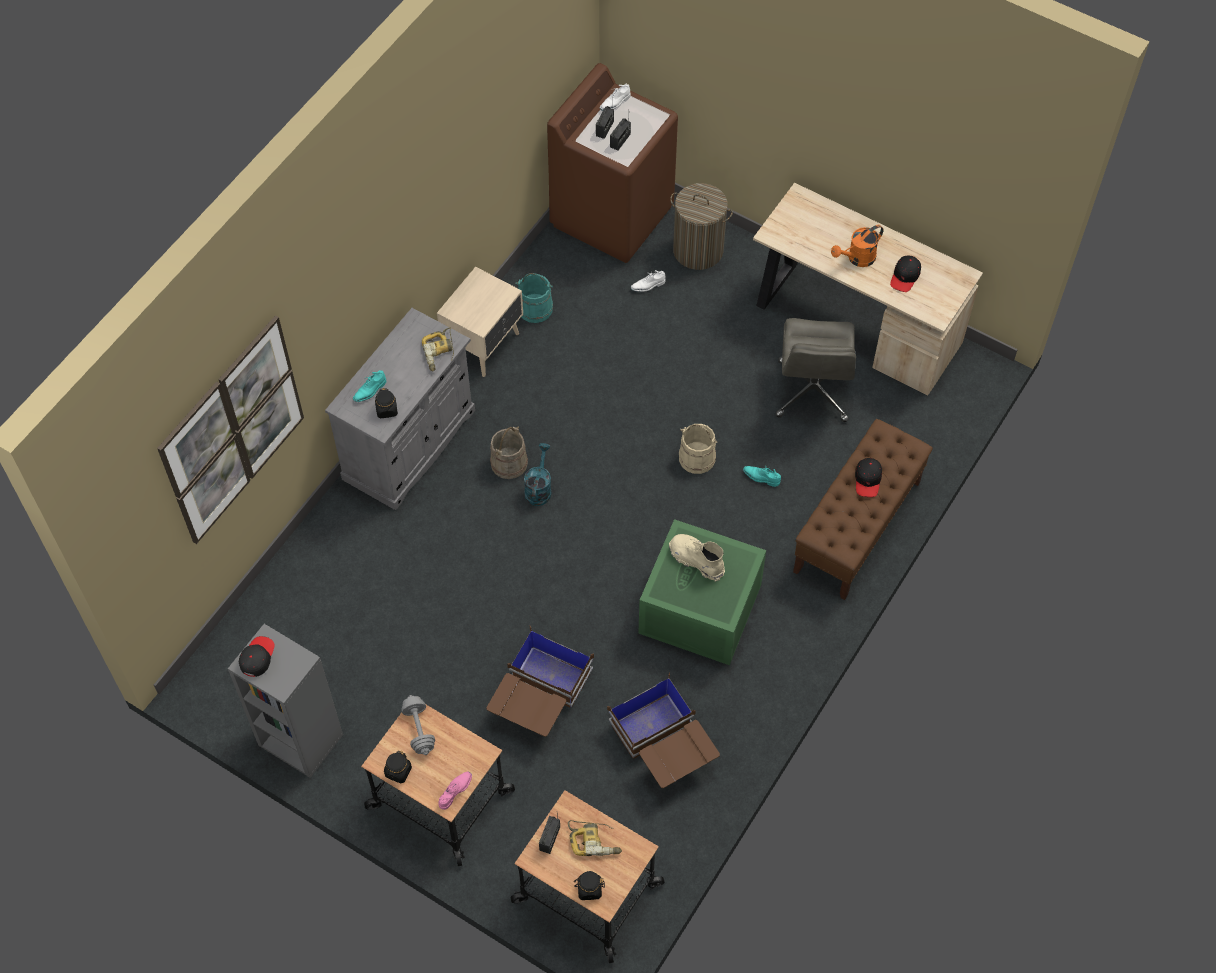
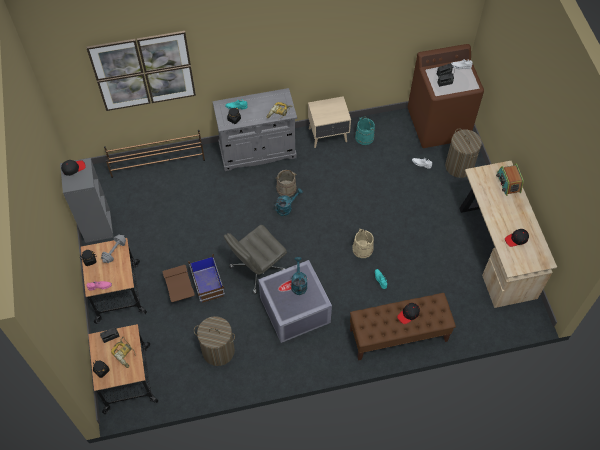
camera: 45 degrees right, 0 degrees up
brown storage box [607,672,720,788] -> laundry basket [194,316,235,366]
green storage box [638,519,766,665] -> grey storage box [258,260,332,343]
beige boot [669,534,725,582] -> turquoise watering can [291,257,307,295]
grey office chair [776,318,856,422] -> grey office chair moved to [224,225,287,294]
orange watering can [831,225,883,267] -> none
none -> brown shoe rack [104,130,205,178]
none -> radio [496,164,524,196]

